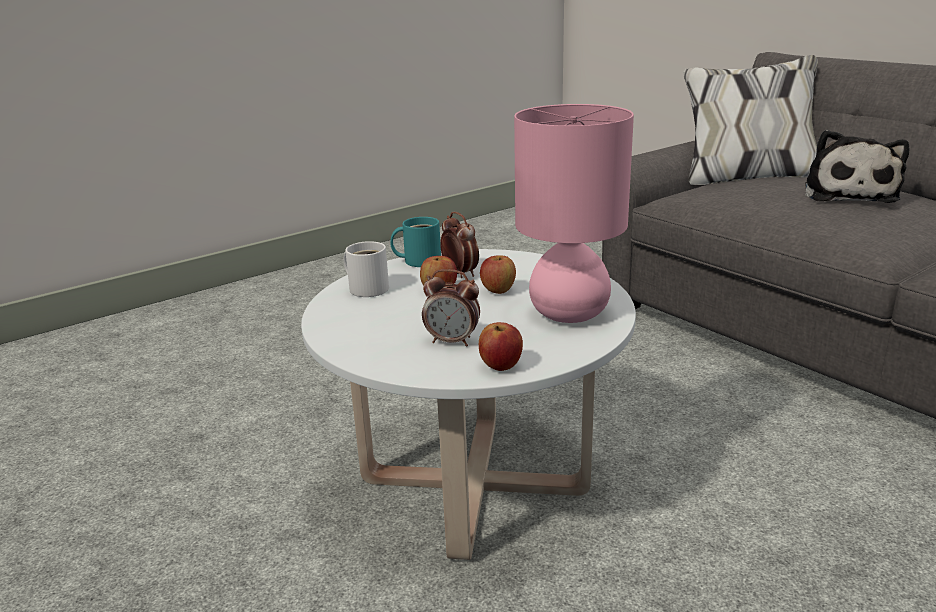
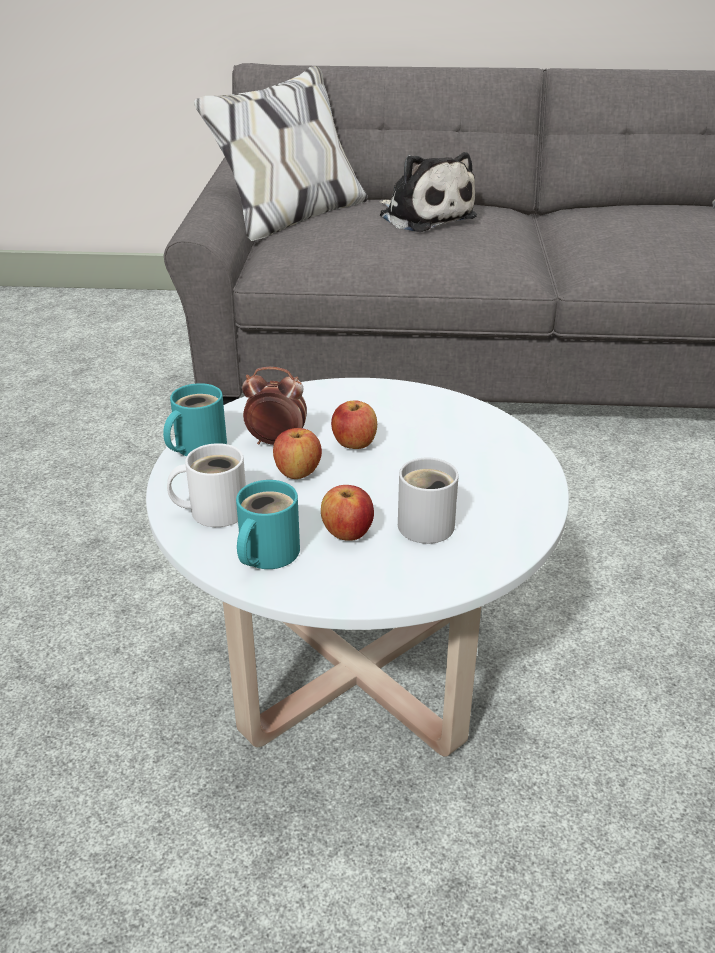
camera: 50 degrees left, 10 degrees up
alarm clock [422,269,480,346] -> white mug [398,457,459,544]
apple [479,322,523,371] -> apple moved to [321,485,374,541]
pink table lamp [514,104,634,323] -> none
none -> turquoise mug [236,480,300,569]

